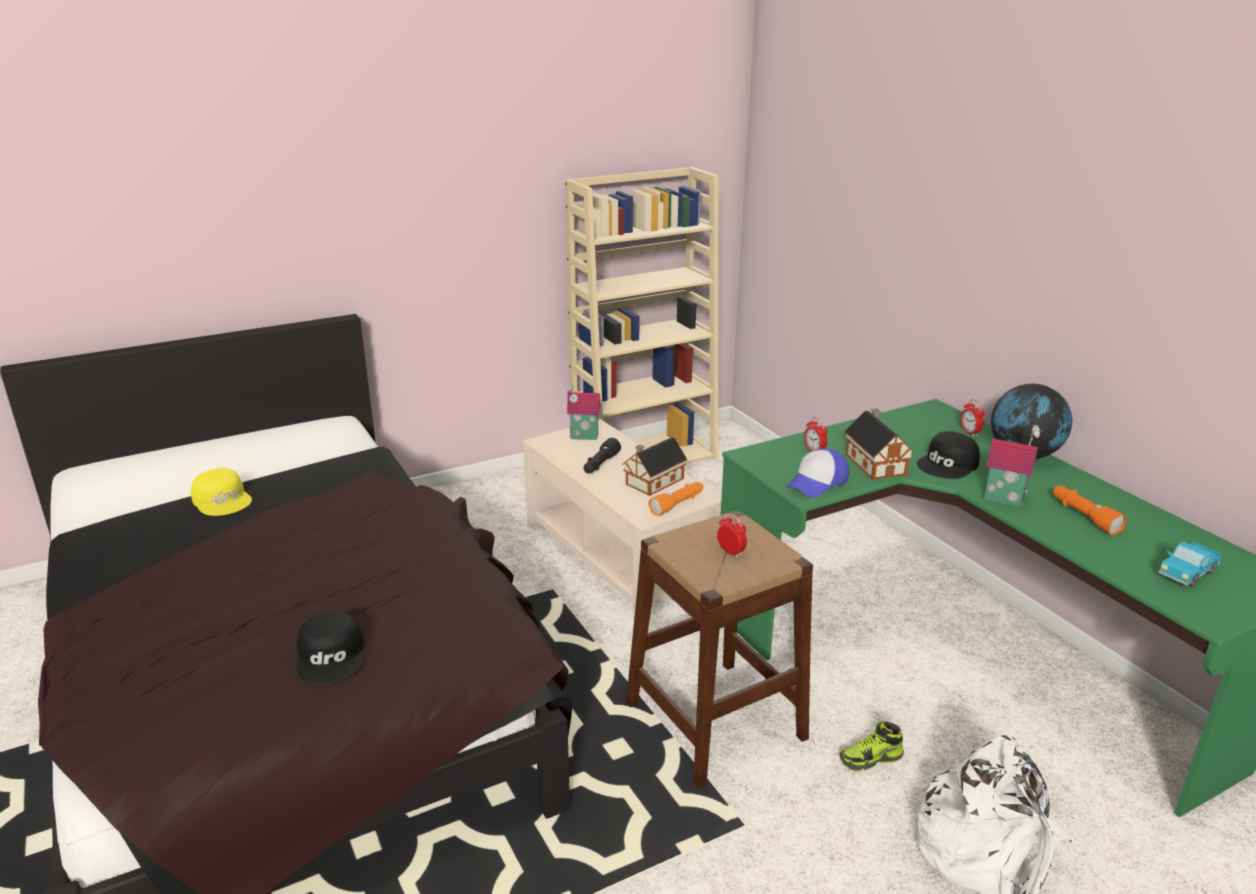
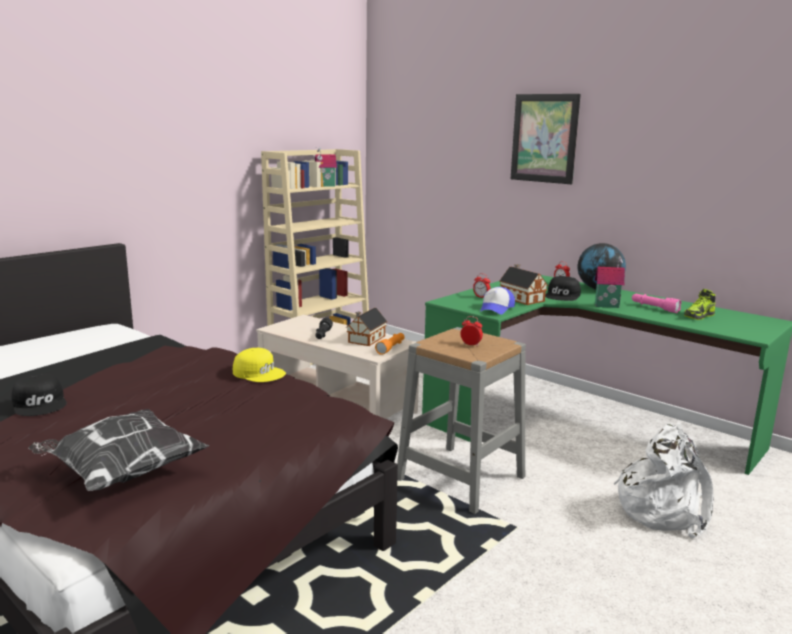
camera: 20 degrees left, 10 degrees down
yellow cap [191,468,252,516] -> yellow cap moved to [233,348,286,382]
black cap [296,612,364,684] -> black cap moved to [11,374,67,416]
toy house [566,384,601,440] -> toy house moved to [315,147,337,187]
brown stool [626,510,813,788] -> grey stool [397,327,526,514]
shoe [840,721,904,771] -> shoe moved to [684,289,715,320]
orange flashlight [1053,485,1127,535] -> pink flashlight [632,294,682,313]
toy truck [1158,542,1222,587] -> none
none -> pillow [28,409,209,491]
none -> picture [511,94,581,184]

